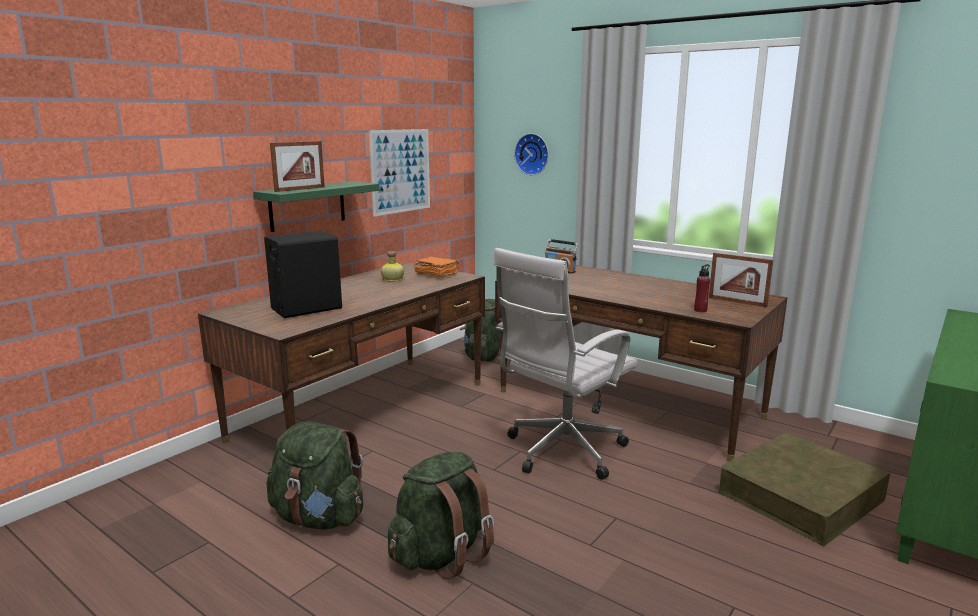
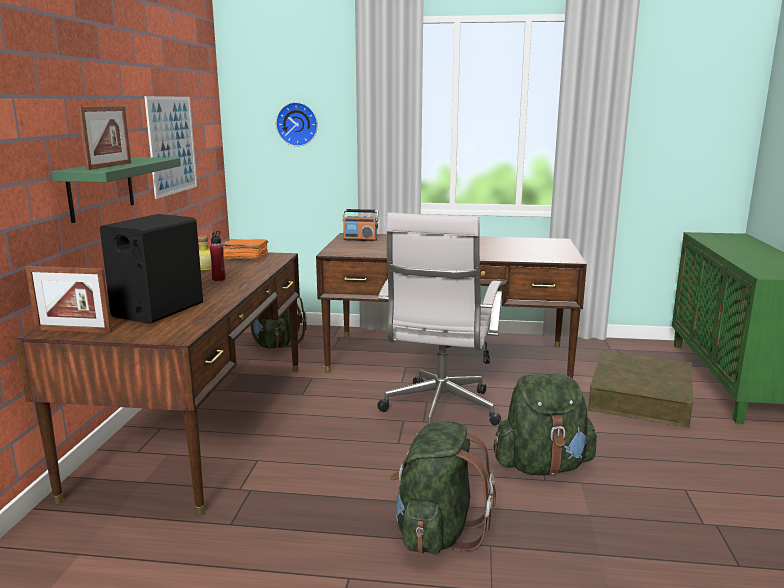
camera: 30 degrees left, 0 degrees up
green backpack [267,421,363,530] -> green backpack moved to [493,373,597,475]
red bottle [694,264,710,312] -> red bottle moved to [210,231,226,281]
picture frame [709,253,773,307] -> picture frame moved to [25,266,112,333]

